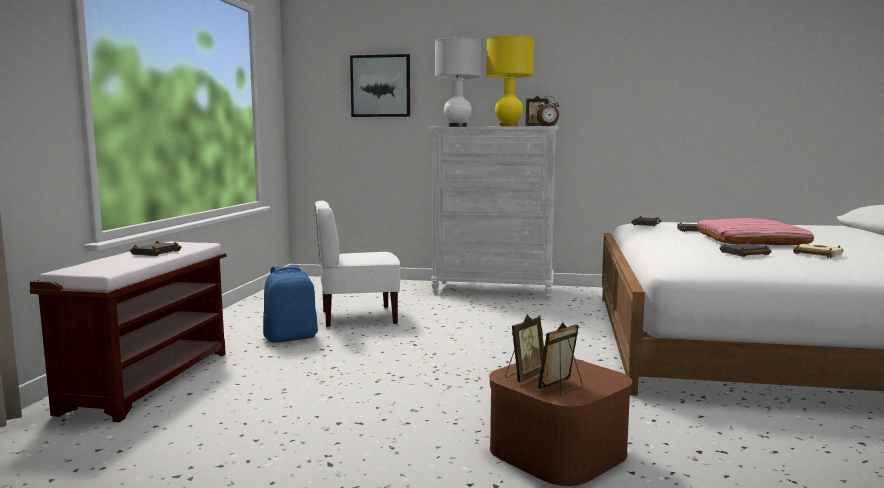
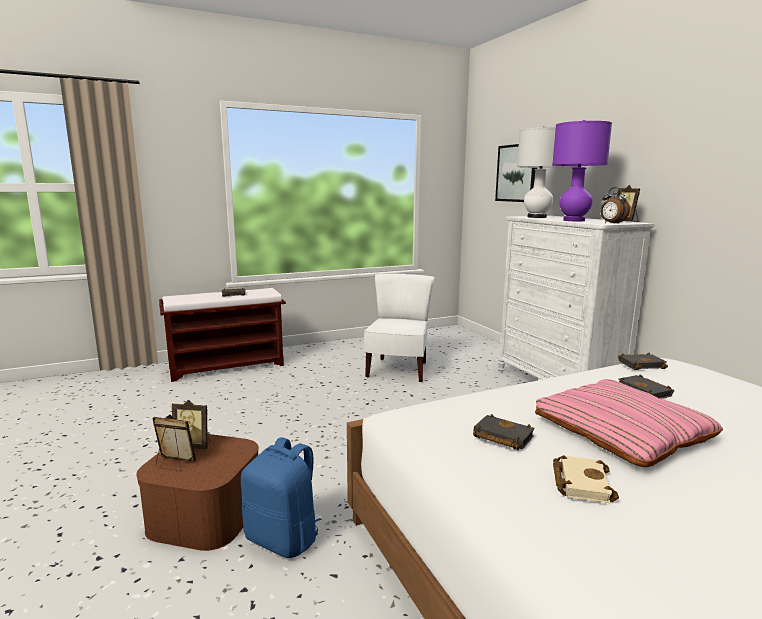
camera: 55 degrees right, 5 degrees up
blue backpack [263,265,318,343] -> blue backpack moved to [241,437,321,558]
white chair [315,201,400,328] -> white chair turned 60 degrees clockwise [364,274,434,383]
yellow table lamp [486,35,534,127] -> purple table lamp [552,120,612,221]

